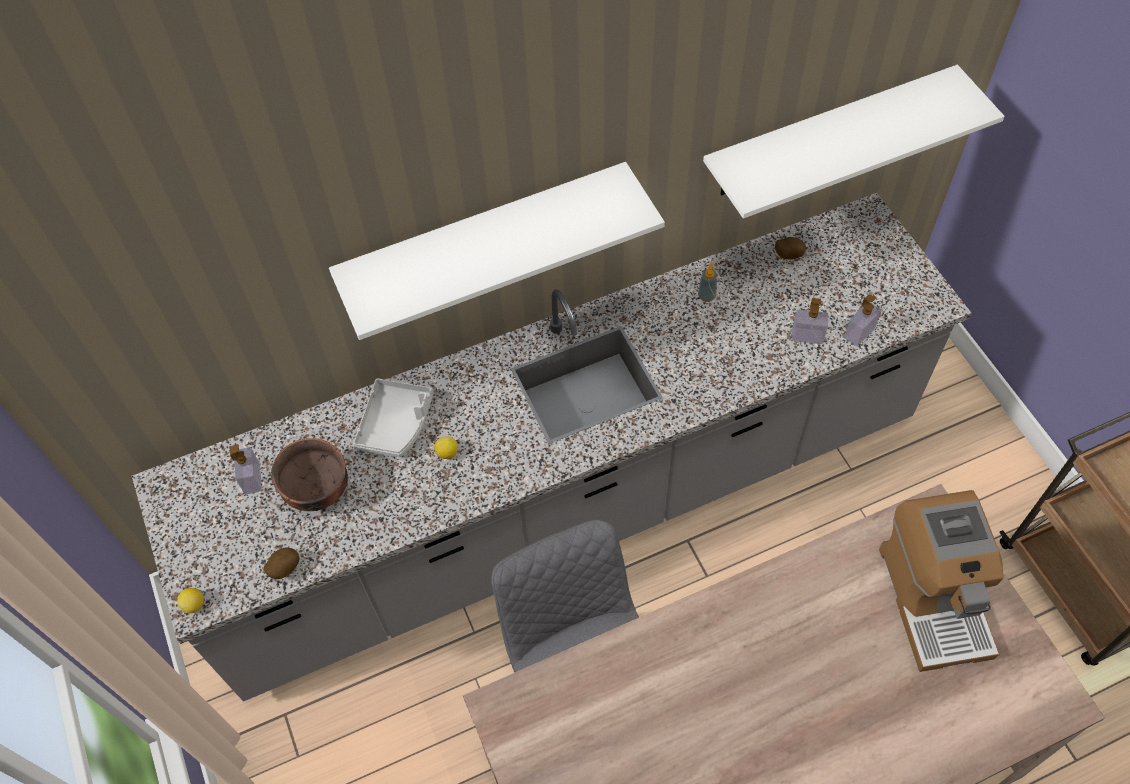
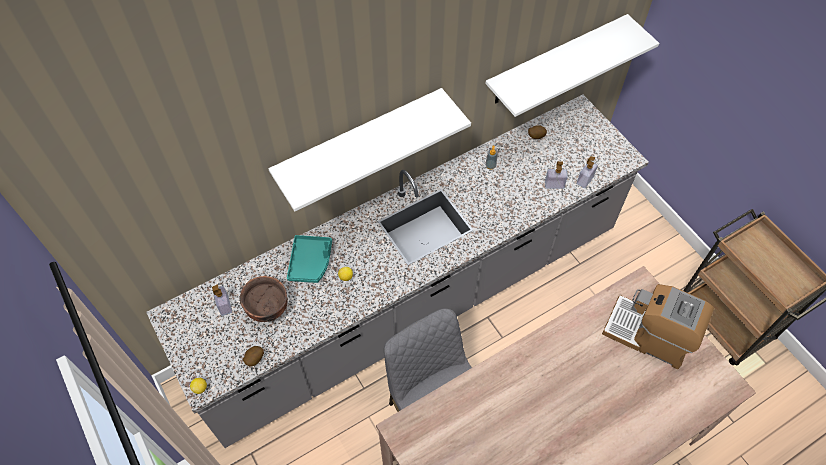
camera: 10 degrees left, 0 degrees up
grey tray [353,378,434,457] -> turquoise tray [287,235,332,283]
coffee machine [879,490,1004,672] -> coffee machine turned 135 degrees clockwise [602,284,714,369]

